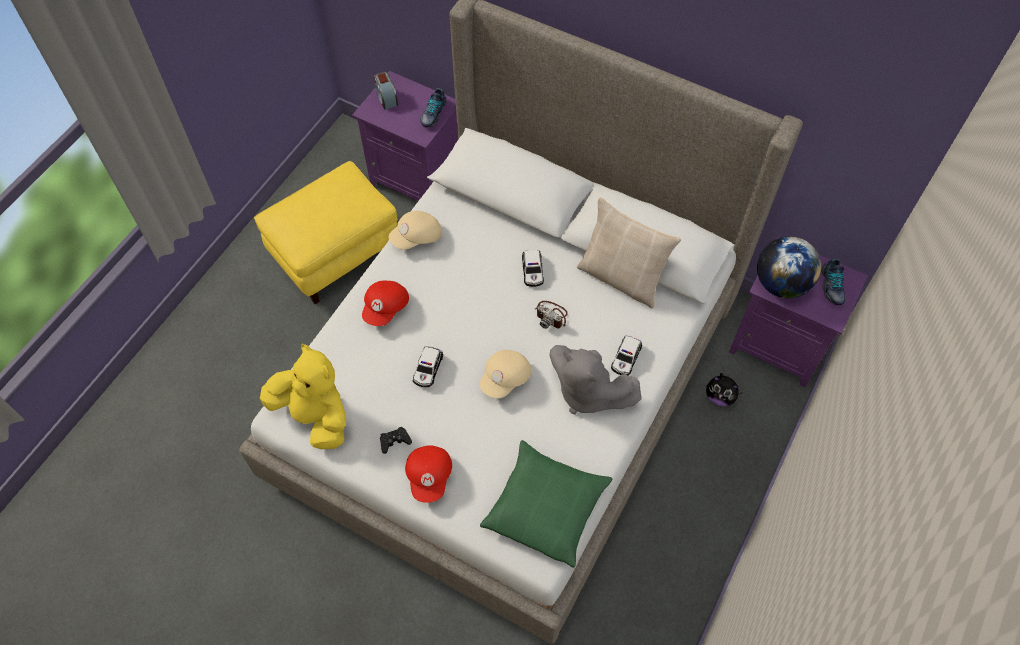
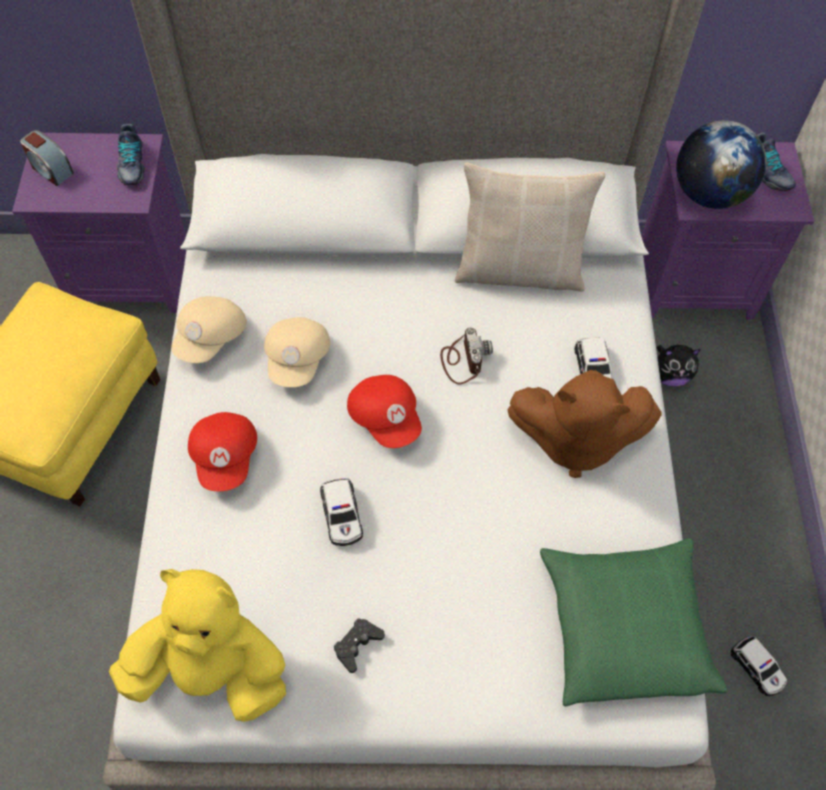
camera: 30 degrees left, 0 degrees up
red cap [405,445,452,503] -> red cap moved to [347,375,422,448]
beige cap [480,350,531,398] -> beige cap moved to [264,317,330,387]
toy car [522,250,544,287] -> toy car moved to [731,636,787,696]
camera [535,301,568,329] -> camera turned 105 degrees counterclockwise [440,328,493,384]
grey plush toy [549,345,642,415] -> brown plush toy [507,370,661,478]

